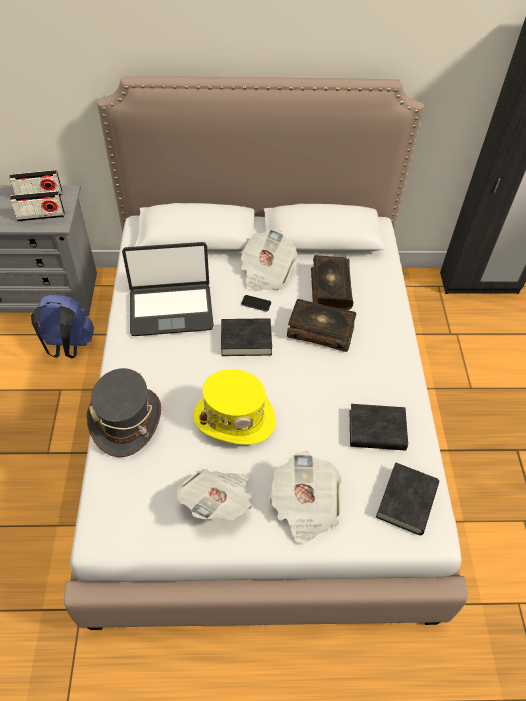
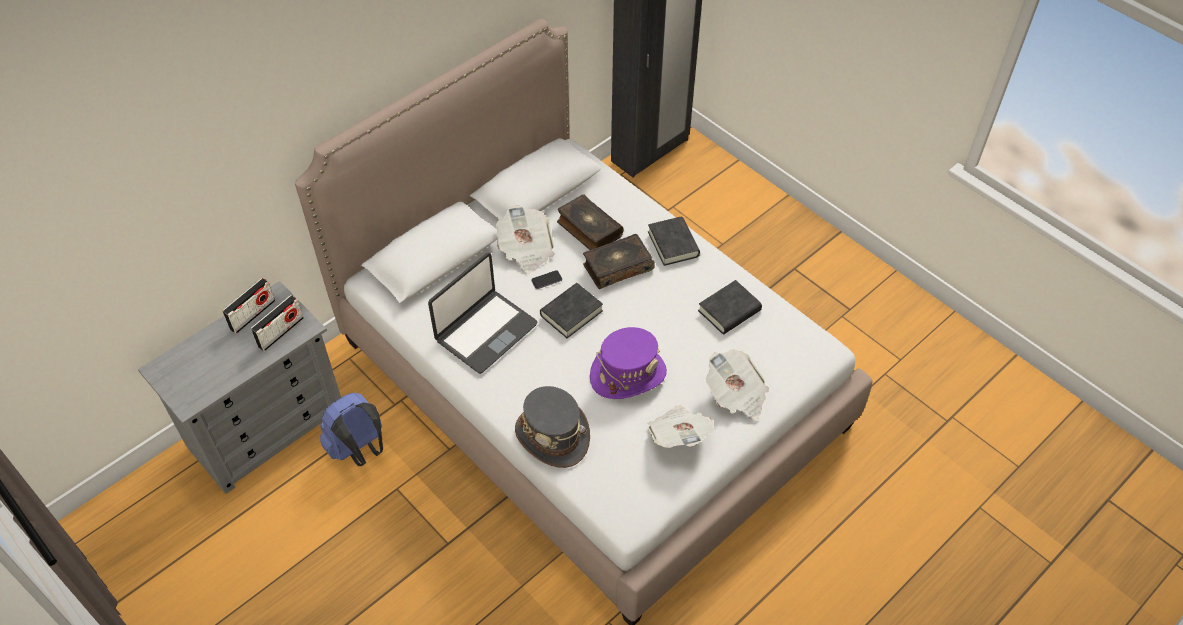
camera: 40 degrees left, 0 degrees up
yellow hat [194,369,275,445] -> purple hat [590,327,667,399]
black book [376,463,439,535] -> black book moved to [648,217,700,266]

